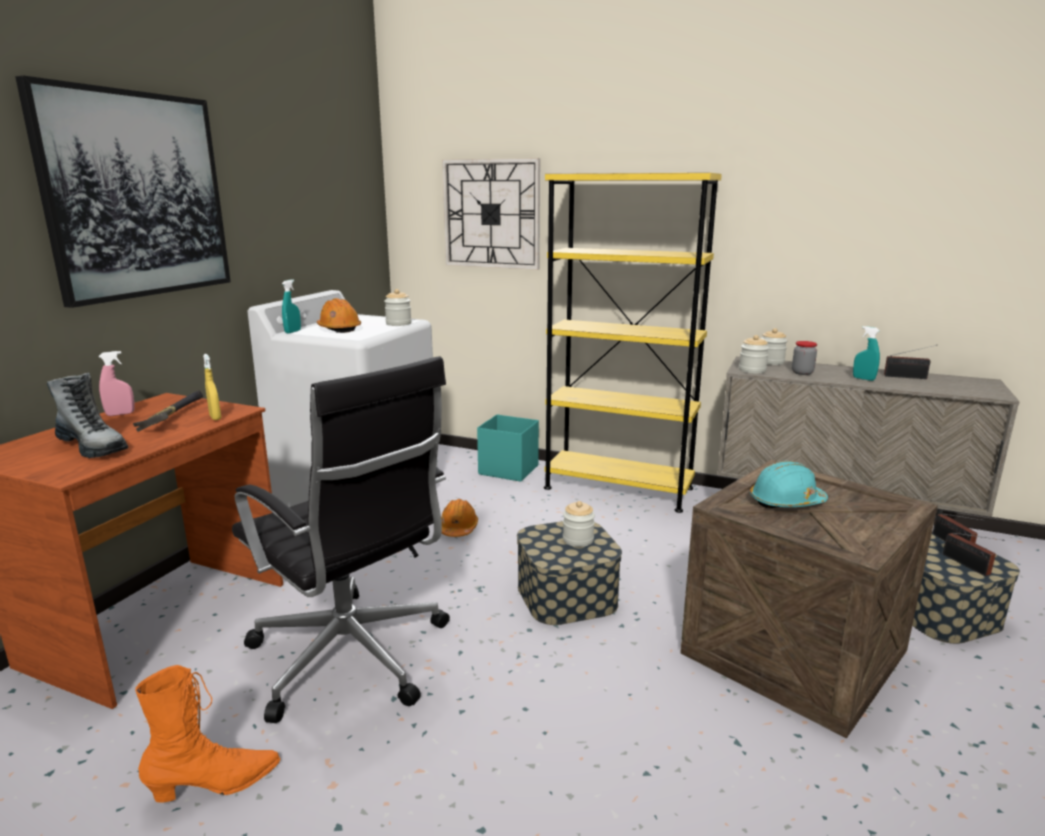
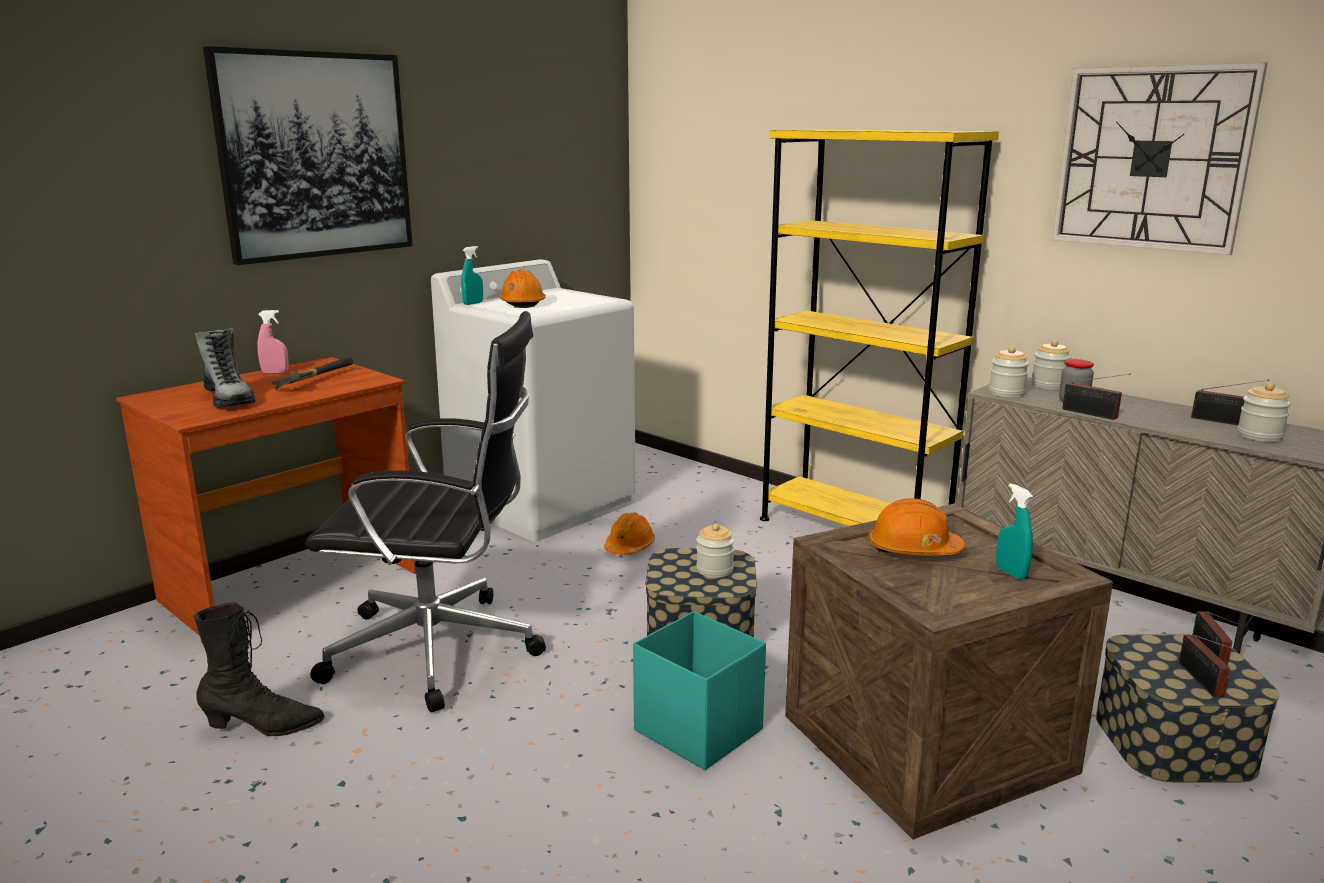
camera: 20 degrees right, 0 degrees up
orange boot [135,665,280,803] -> black boot [194,603,325,736]
yellow spray bottle [203,354,221,420] -> none
black office chair [232,356,450,723] -> black office chair turned 60 degrees counterclockwise [305,311,546,712]
jar [384,289,412,326] -> jar moved to [1237,383,1291,442]
wall clock [442,158,540,270] -> wall clock moved to [1052,62,1268,255]
turquoise storage box [477,415,539,482] -> turquoise storage box moved to [633,611,766,770]
turquoise hard hat [750,461,828,508] -> orange hard hat [868,498,965,555]
turquoise spray bottle [853,326,880,381] -> turquoise spray bottle moved to [996,483,1033,580]
none -> radio [1062,373,1131,420]

